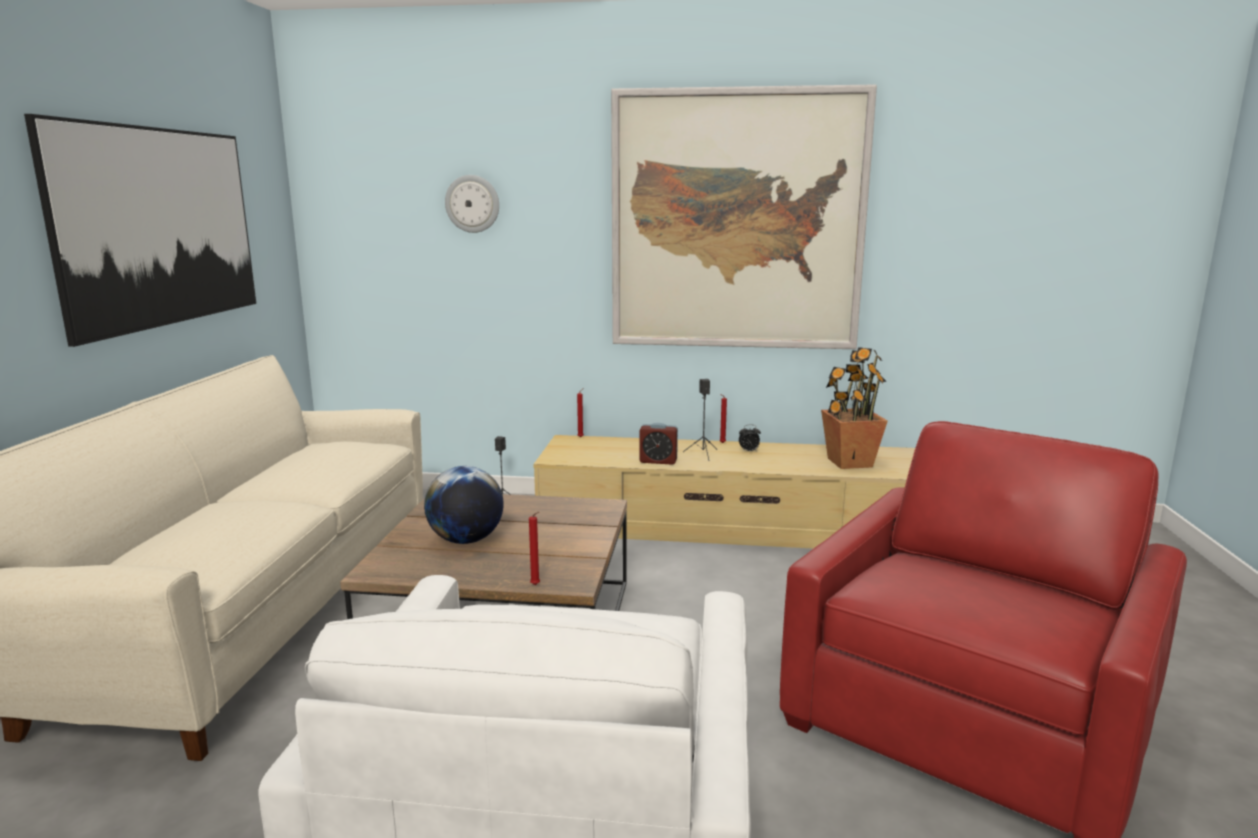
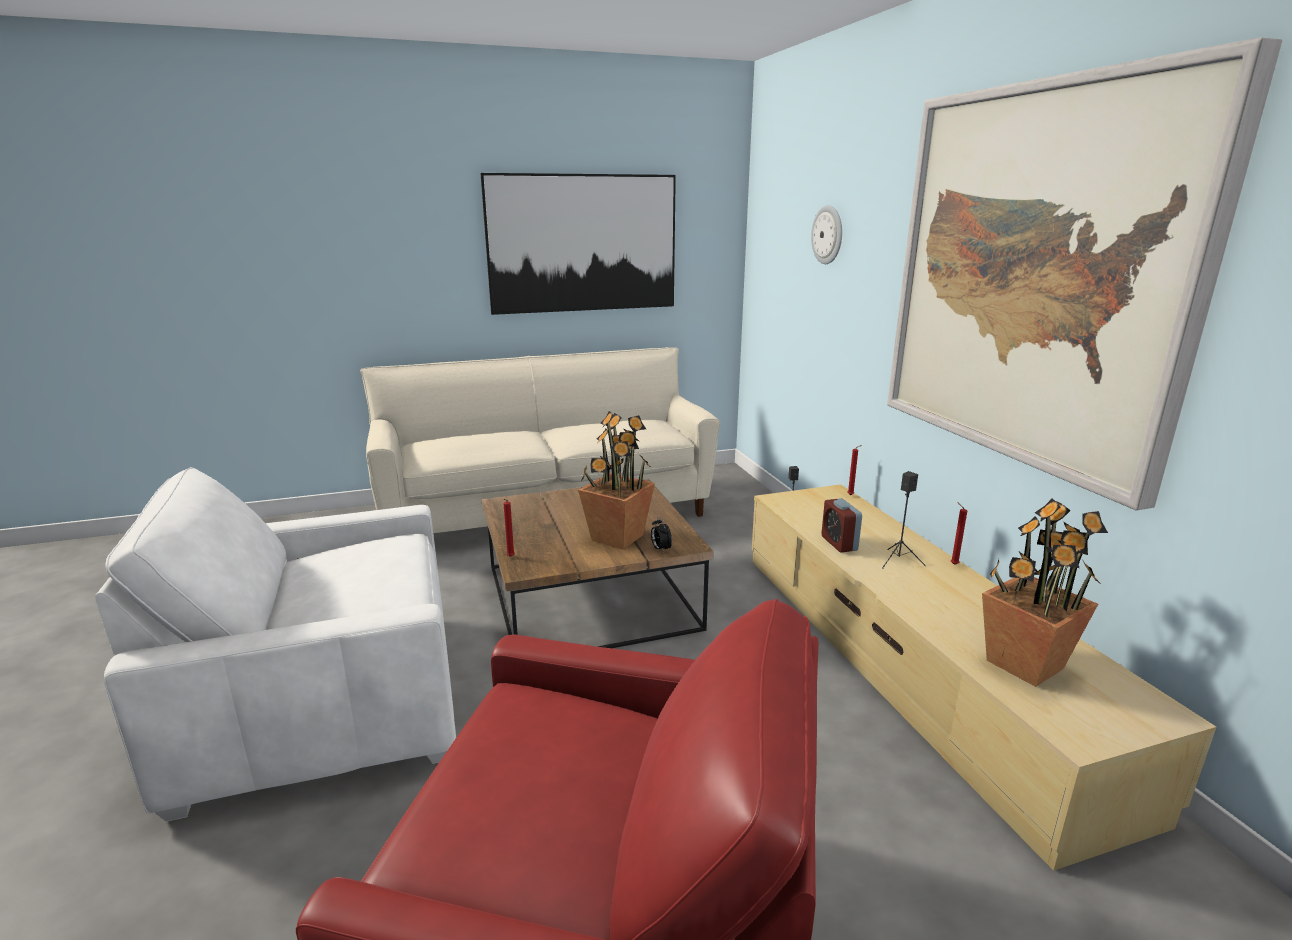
camera: 65 degrees right, 5 degrees up
globe [424,466,503,544] -> none
alarm clock [739,425,761,452] -> alarm clock moved to [651,517,672,553]
none -> potted plant [578,411,655,550]

